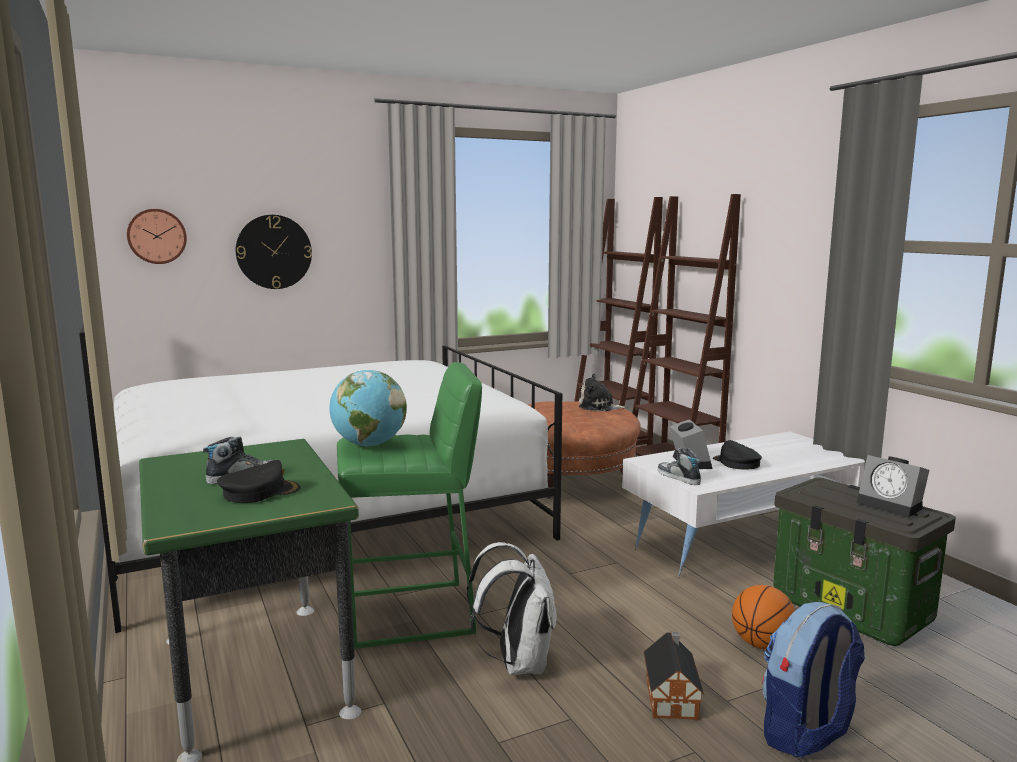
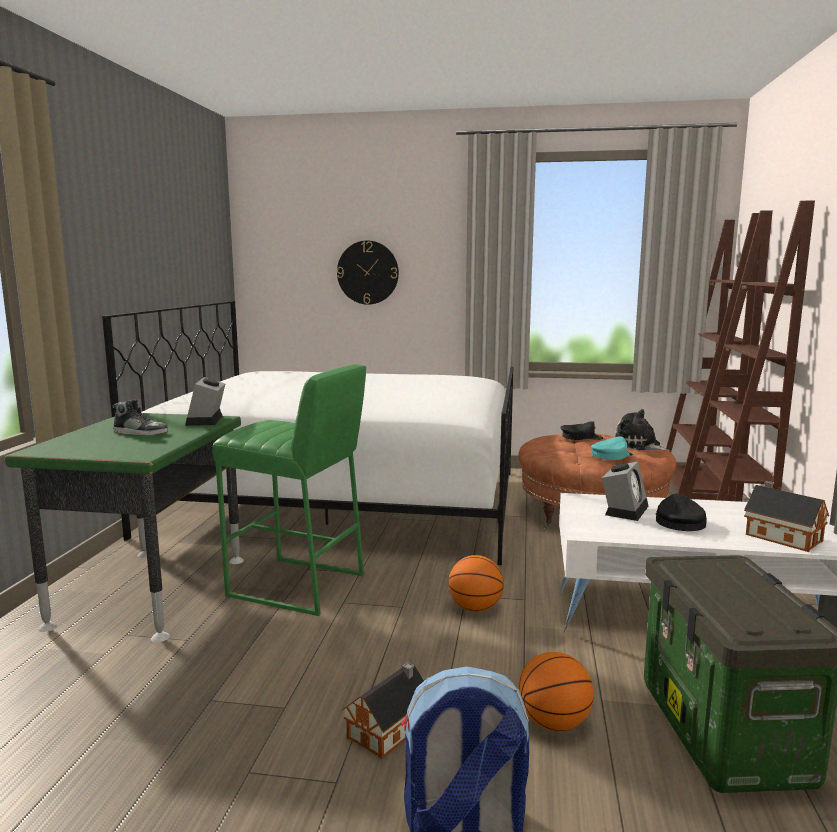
camera: 35 degrees right, 0 degrees up
wall clock [127,209,187,264] -> none
black cap [217,460,301,503] -> black cap moved to [560,421,603,440]
globe [329,370,407,446] -> none
white backpack [467,542,556,675] -> none
shoe [658,447,701,485] -> none
alarm clock [857,455,929,517] -> alarm clock moved to [185,377,225,426]
none -> basketball [448,555,504,612]
none -> turquoise cap [591,436,634,460]
none -> toy house [744,481,829,552]

